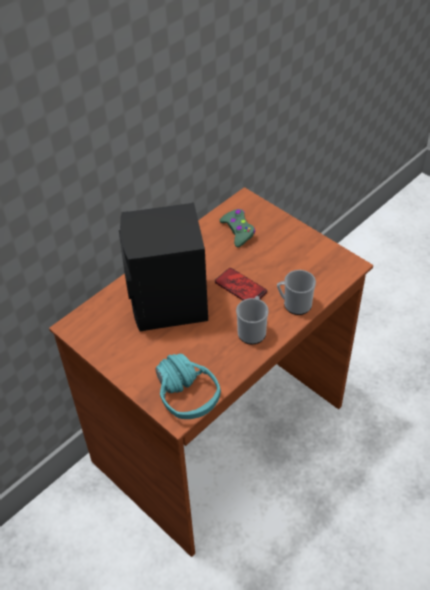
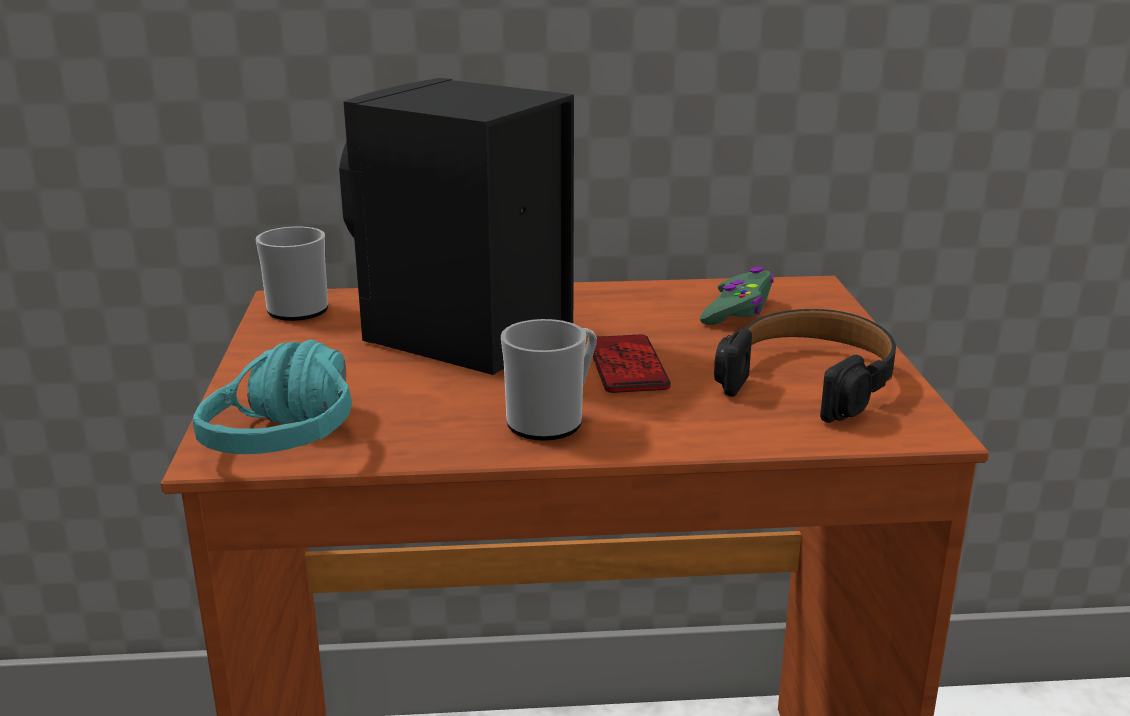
camera: 40 degrees right, 25 degrees down
mug [277,270,316,315] -> mug moved to [256,226,328,321]
none -> black headphones [714,309,896,423]

